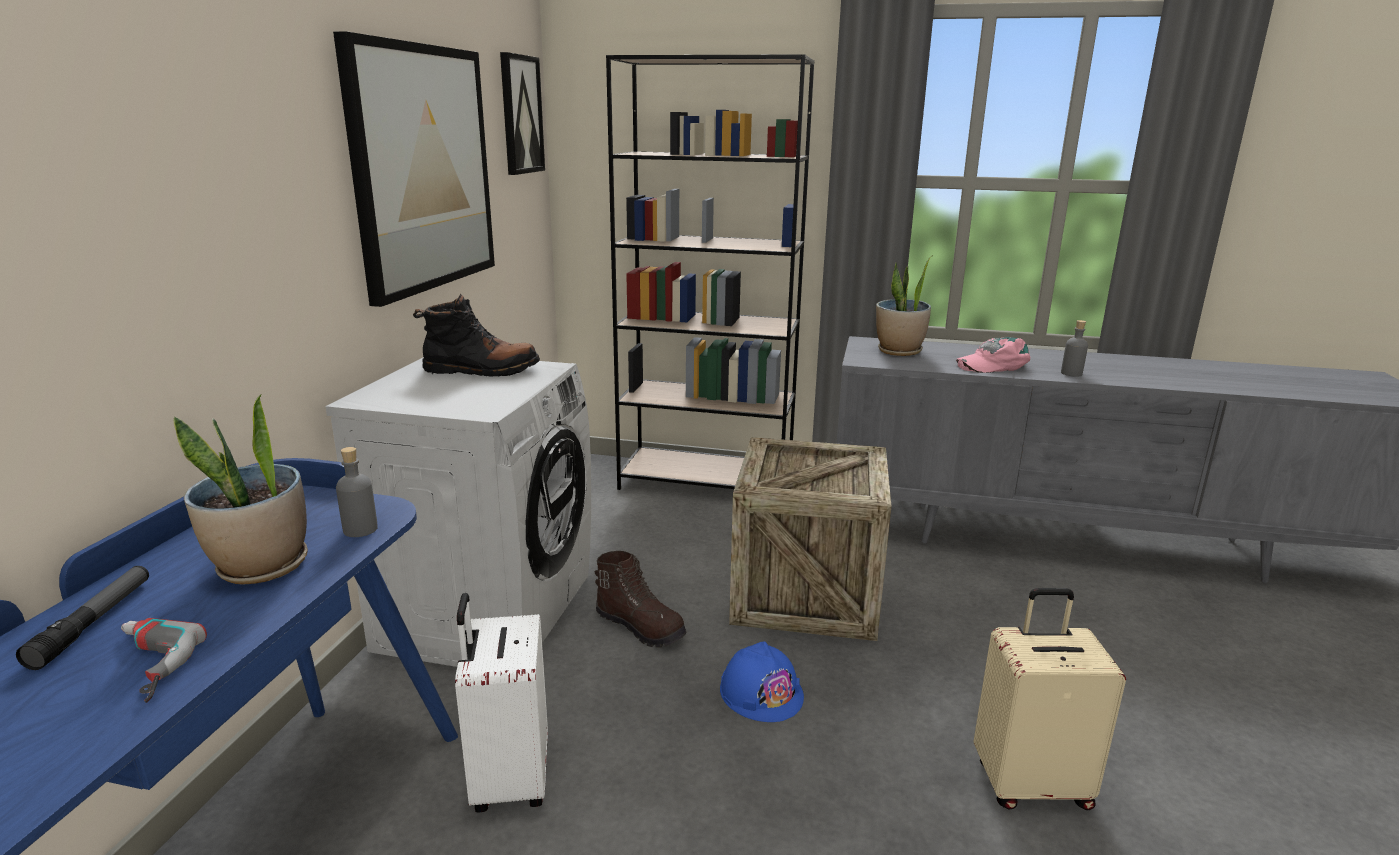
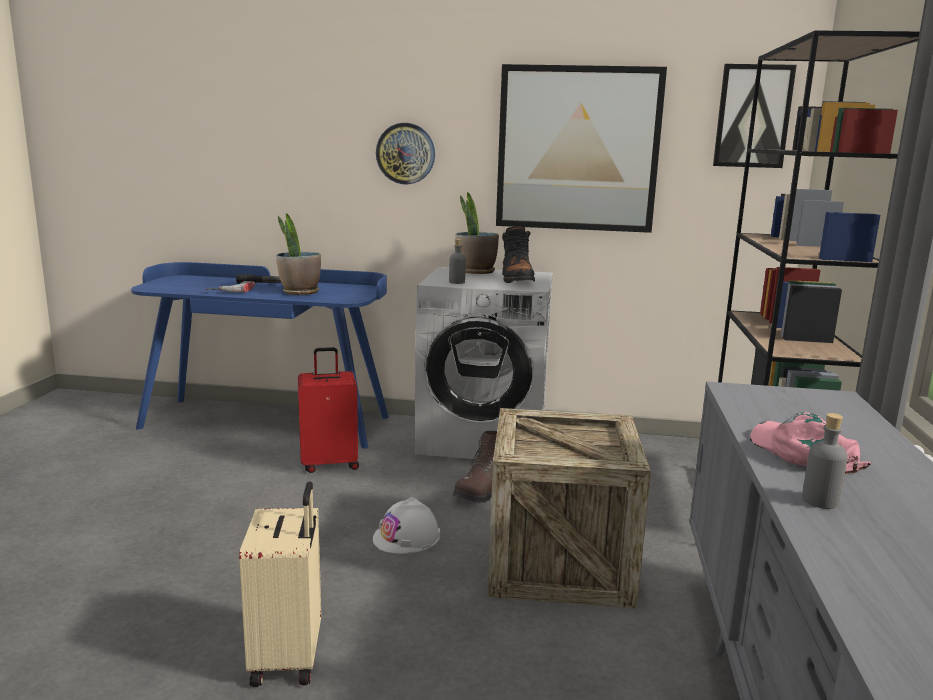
camera: 85 degrees right, 5 degrees down
grey bottle [336,447,378,537] -> grey bottle moved to [449,239,466,284]
white suitcase [455,593,548,812] -> red suitcase [298,347,359,473]
blue hard hat [720,641,804,722] -> white hard hat [373,497,440,554]
potted plant [876,255,933,356] -> potted plant moved to [455,192,499,274]
none -> wall clock [376,123,435,184]

